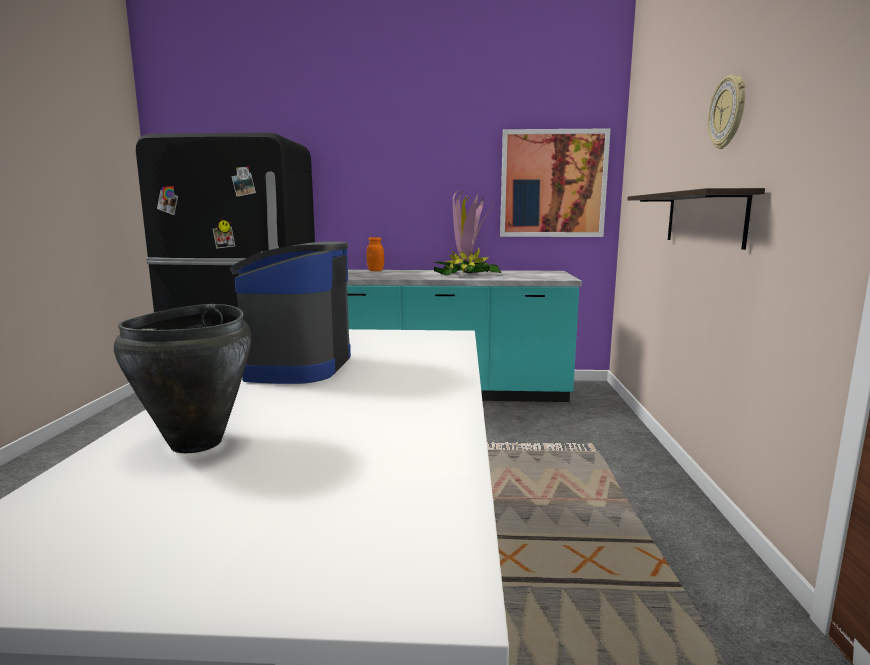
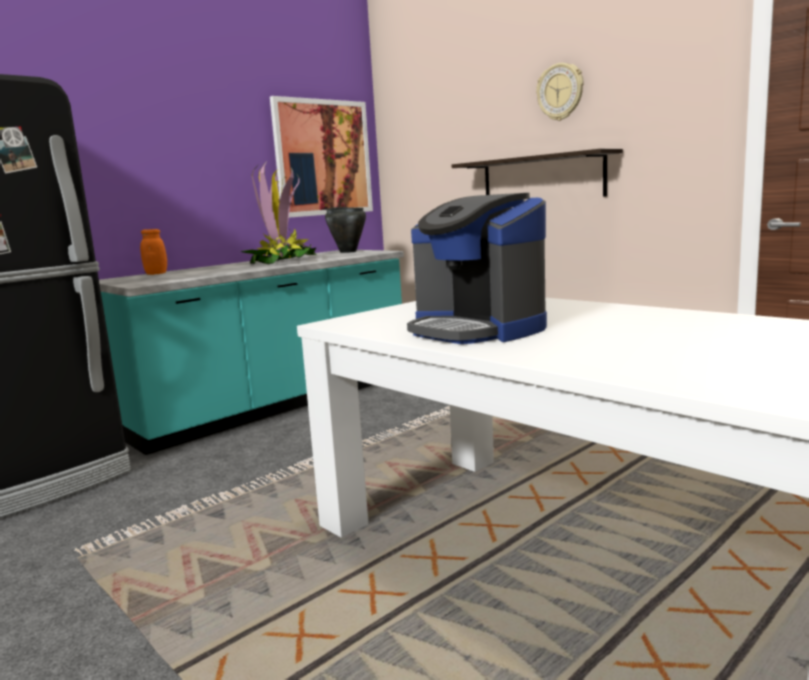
camera: 45 degrees left, 0 degrees up
black cooking pot [114,304,251,453] -> black cooking pot moved to [325,207,366,253]

